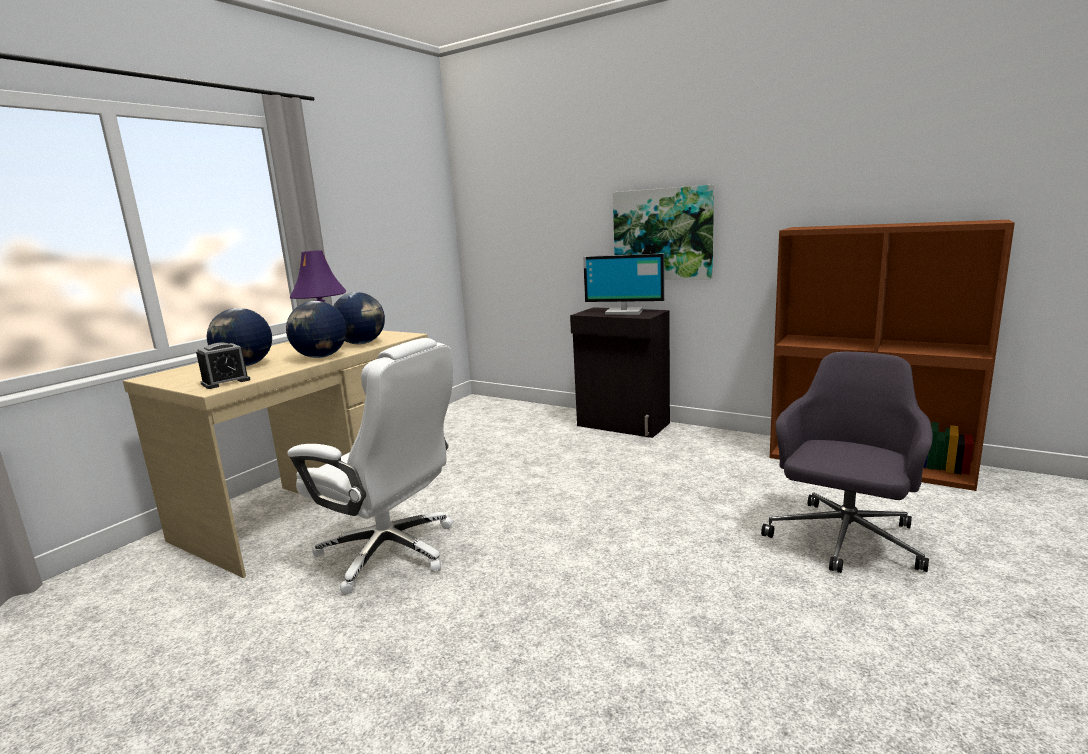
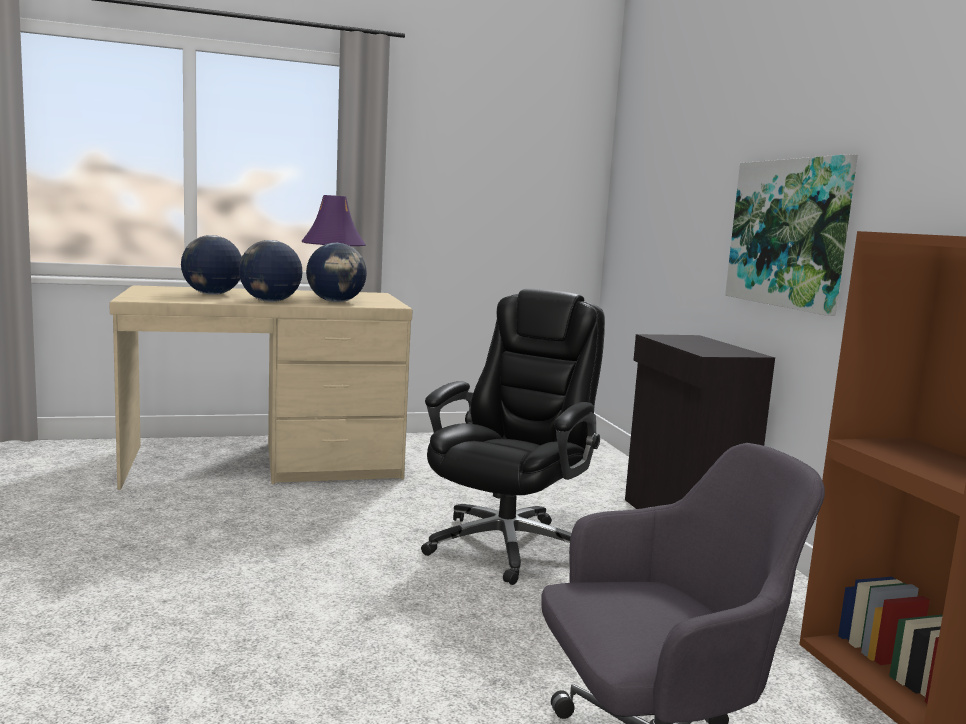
camera: 40 degrees right, 5 degrees down
alarm clock [196,343,251,389] -> none
white office chair [287,338,453,594] -> none
monitor [583,253,665,315] -> none
none -> black office chair [421,289,605,585]

